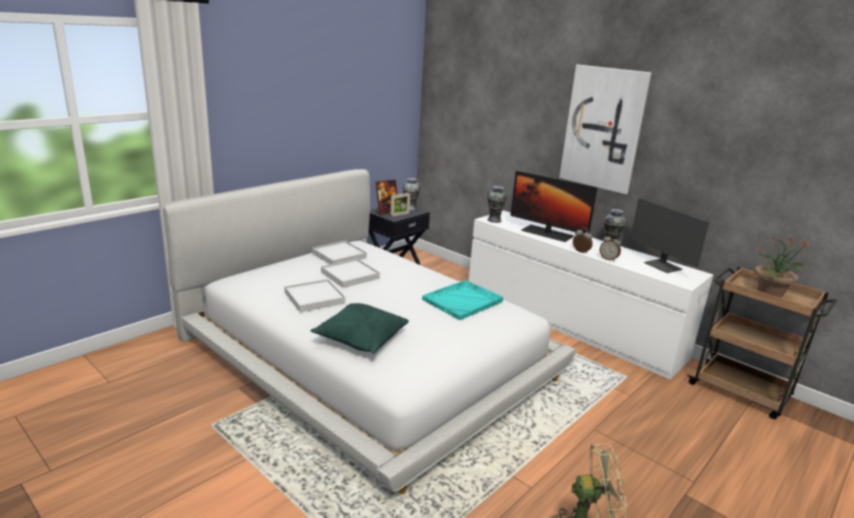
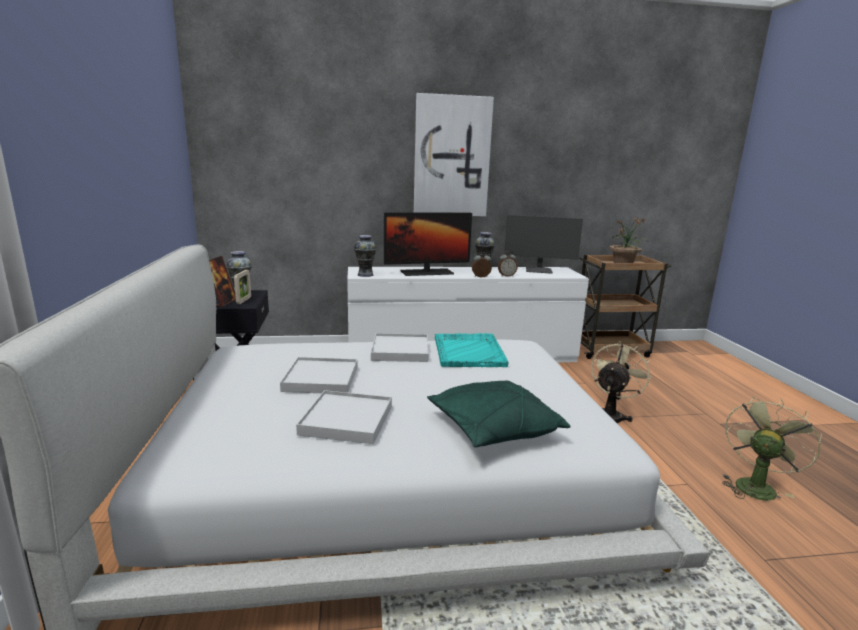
camera: 50 degrees left, 5 degrees down
white tray [312,241,367,264] -> white tray moved to [371,333,429,362]
none -> beige fan [591,341,652,423]

